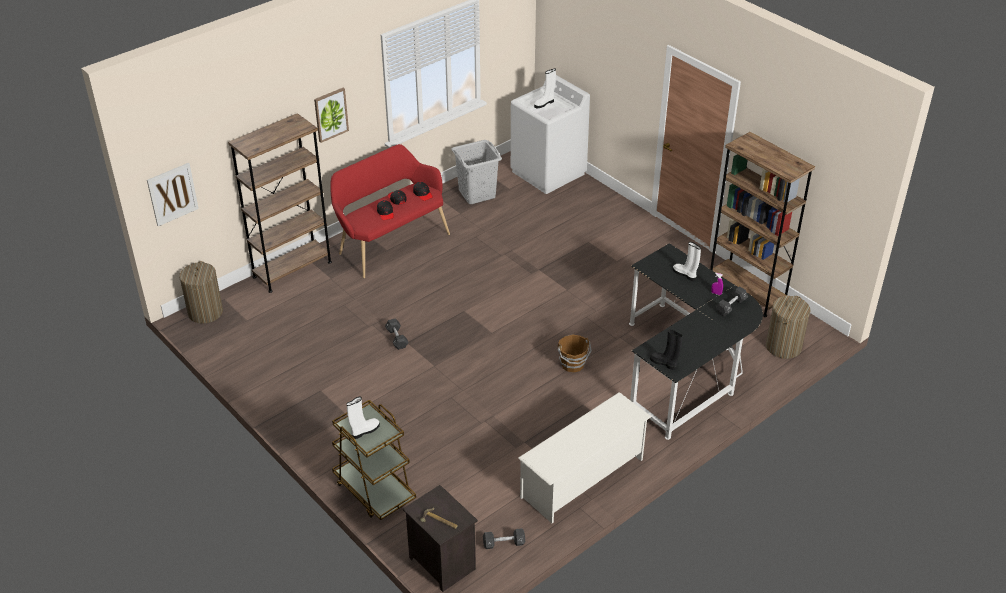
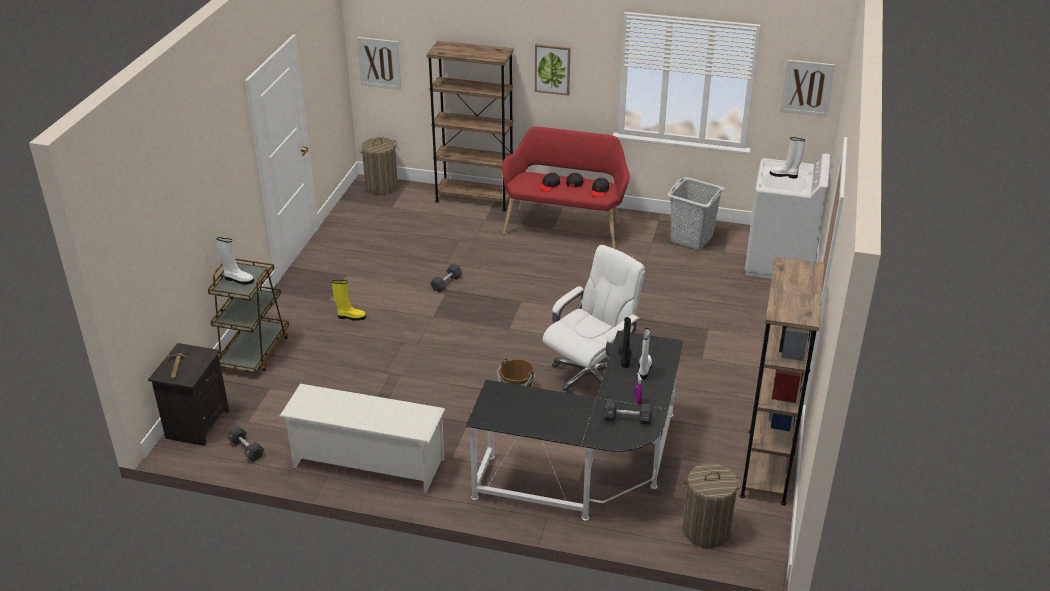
camera: 55 degrees right, 5 degrees down
black boot [650,330,682,370] -> black boot moved to [618,317,631,368]
none -> yellow boot [332,280,366,321]
none -> white office chair [543,245,645,393]
none -> picture [780,60,835,117]

